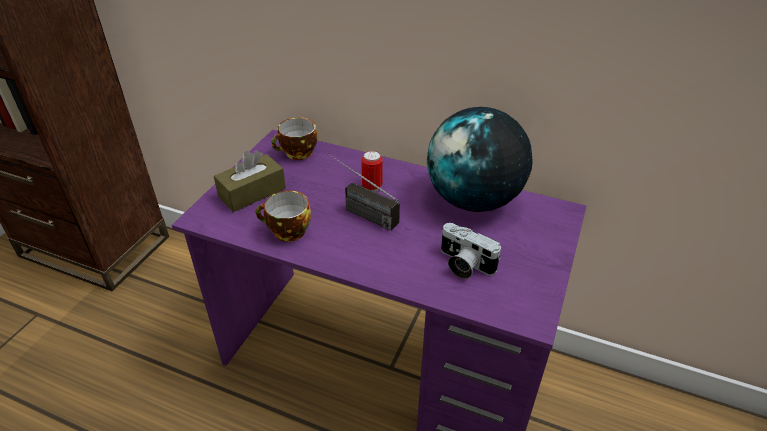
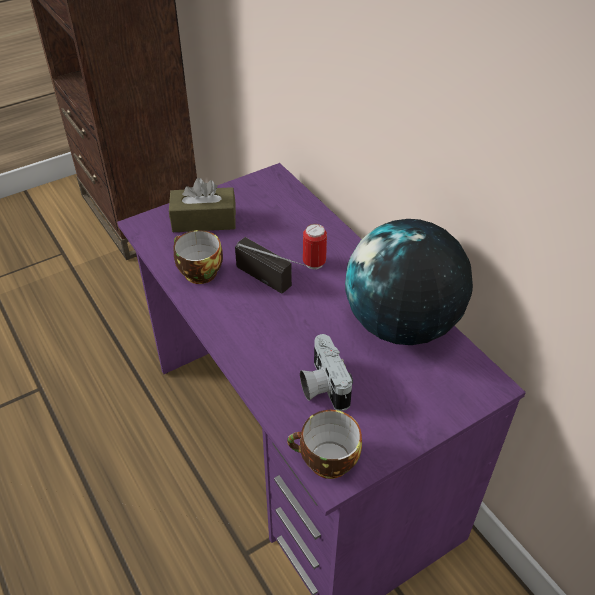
camera: 35 degrees right, 5 degrees up
cup [272,117,317,160] -> cup moved to [287,410,362,479]
radio [327,153,400,231] -> radio turned 150 degrees clockwise [235,237,311,294]

